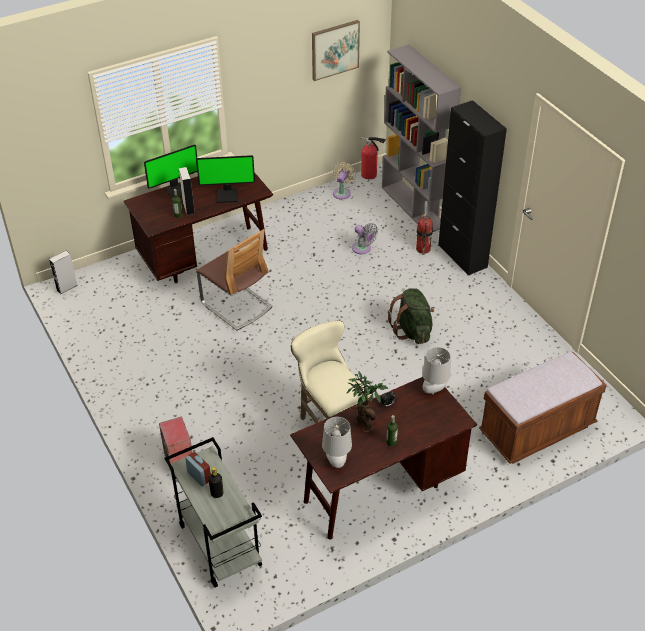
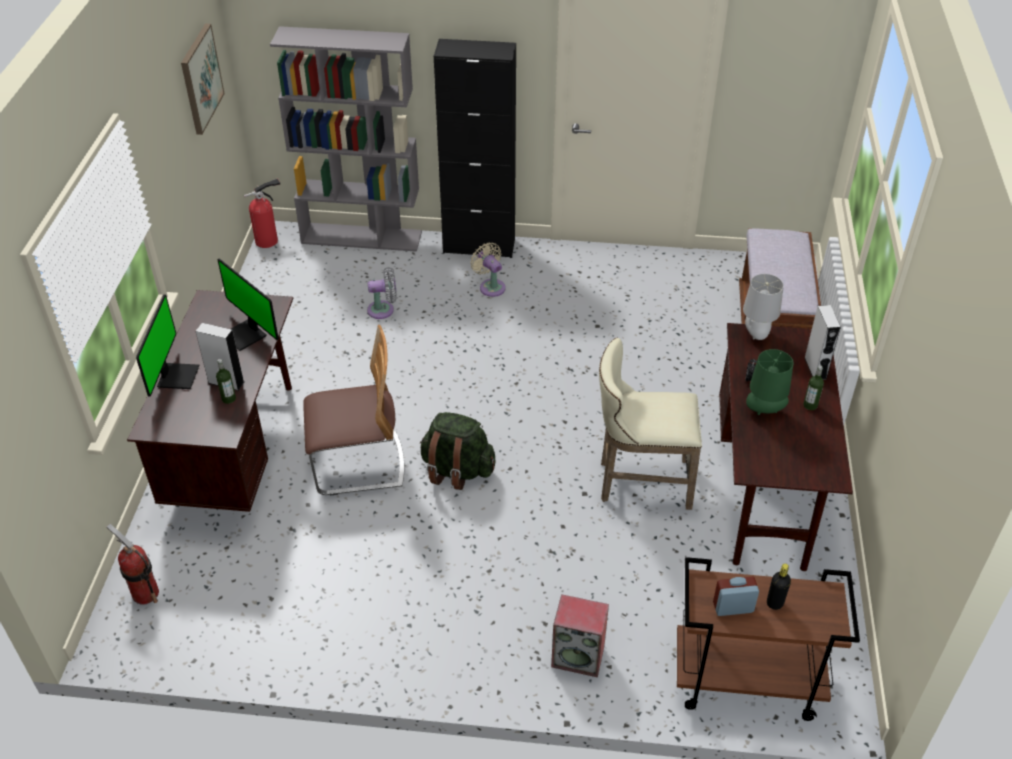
camera: 55 degrees left, 0 degrees up
grey speaker [49,251,78,294] -> grey speaker moved to [804,305,841,380]
grey cart [165,437,262,588] -> brown cart [677,557,860,721]
monitor [196,155,255,203] -> monitor turned 105 degrees clockwise [218,258,279,351]
grey table lamp [322,417,352,468] -> none
beige fan [333,162,356,199] -> beige fan moved to [470,242,506,297]
potted plant [346,372,388,433] -> green table lamp [746,349,794,415]
green backpack [388,288,434,344] -> green backpack moved to [420,412,496,490]
fire extinguisher [416,201,433,255] -> fire extinguisher moved to [106,524,159,605]

